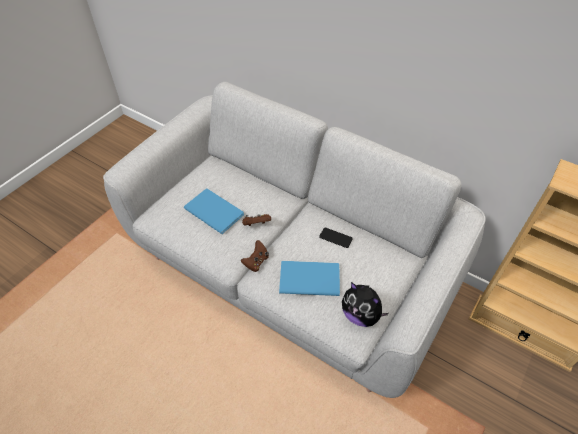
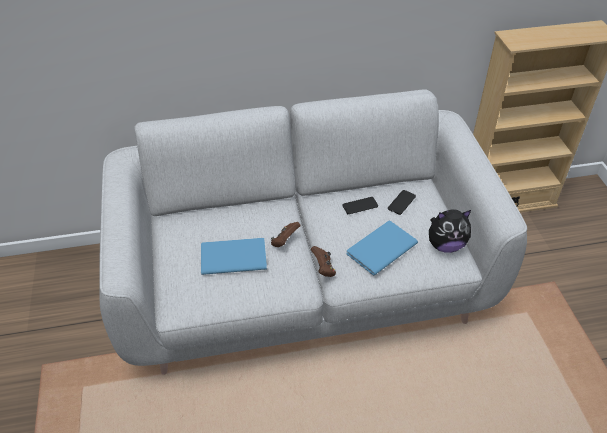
camera: 45 degrees left, 5 degrees down
none -> phone [388,190,416,215]

